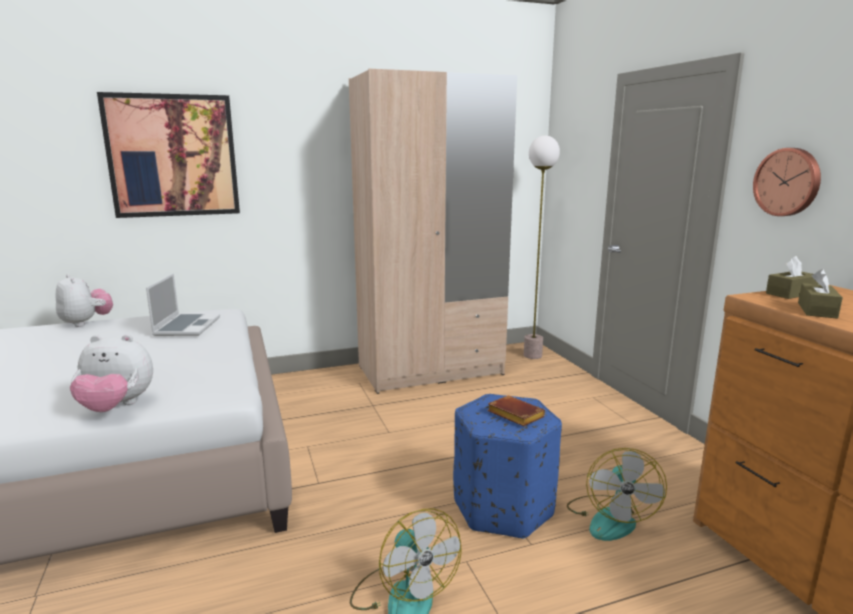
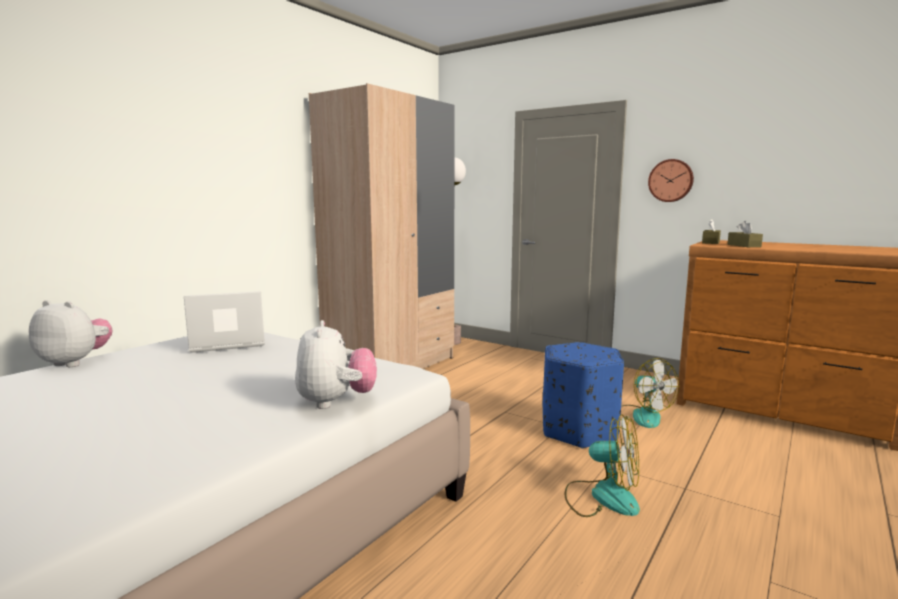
camera: 35 degrees left, 5 degrees down
plush toy [70,335,153,412] -> plush toy turned 60 degrees counterclockwise [295,320,377,409]
picture [97,92,240,218] -> none
laptop [146,274,220,336] -> laptop turned 75 degrees counterclockwise [184,291,265,353]
brown book [487,396,545,426] -> none

